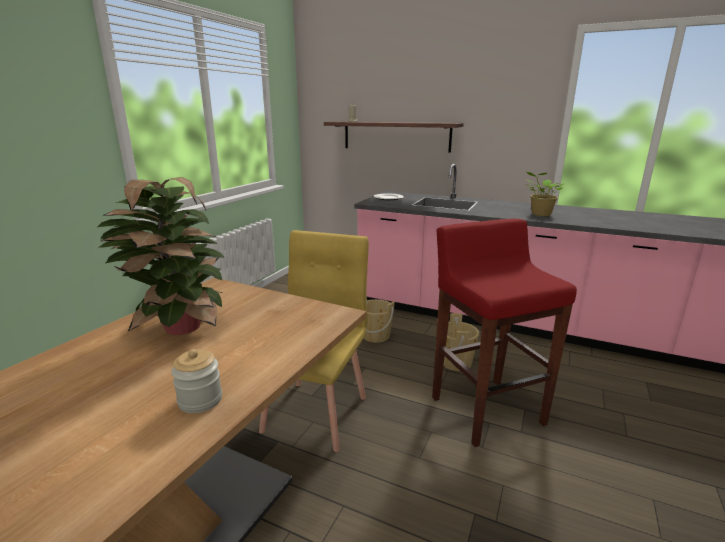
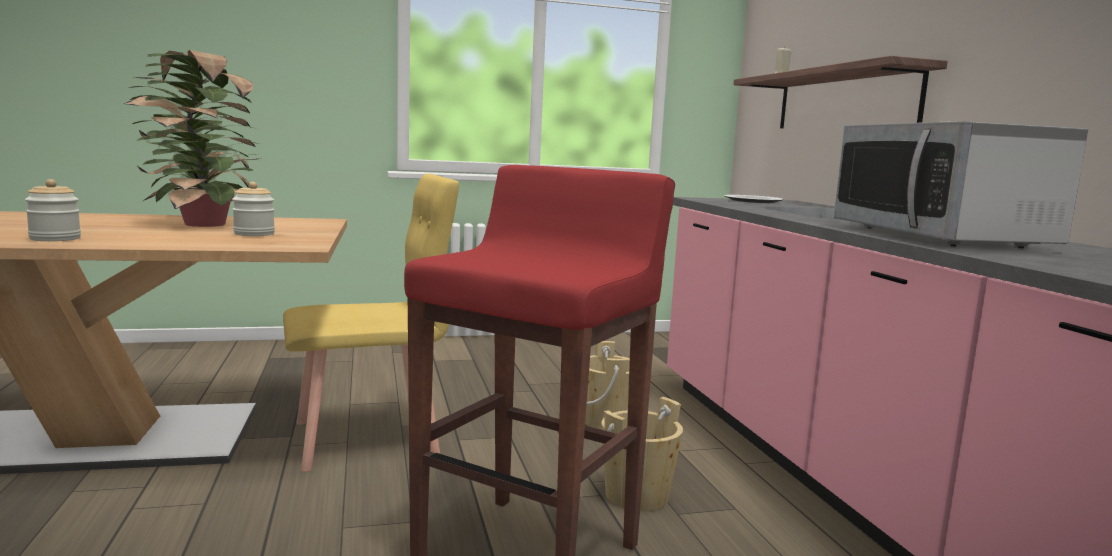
camera: 50 degrees right, 10 degrees down
potted plant [525,171,564,216] -> microwave [834,121,1088,248]
none -> jar [232,182,275,236]

